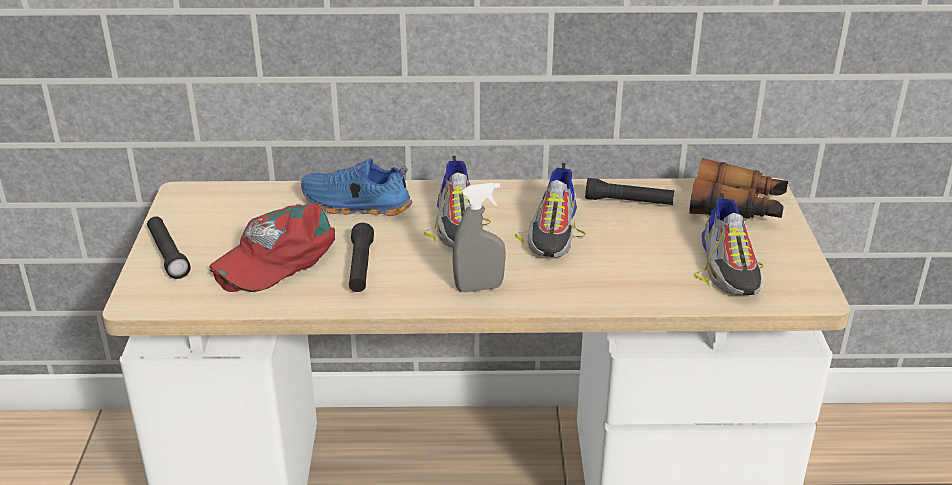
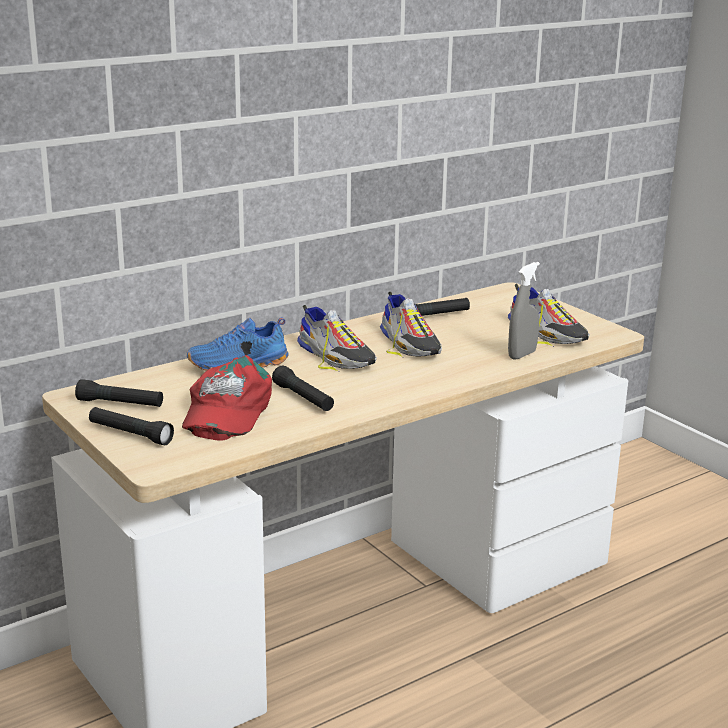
camera: 35 degrees left, 10 degrees down
grey spray bottle [452,183,506,292] -> grey spray bottle moved to [508,262,540,360]
binoculars [689,158,788,219] -> none
none -> black flashlight [75,379,163,407]

